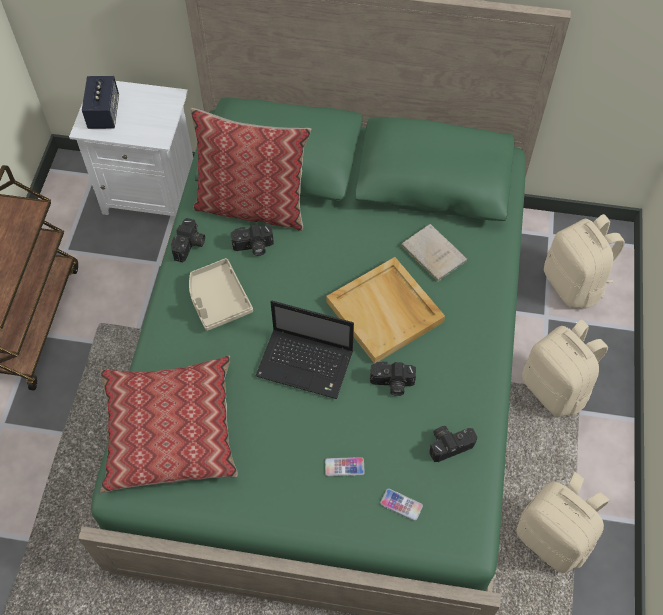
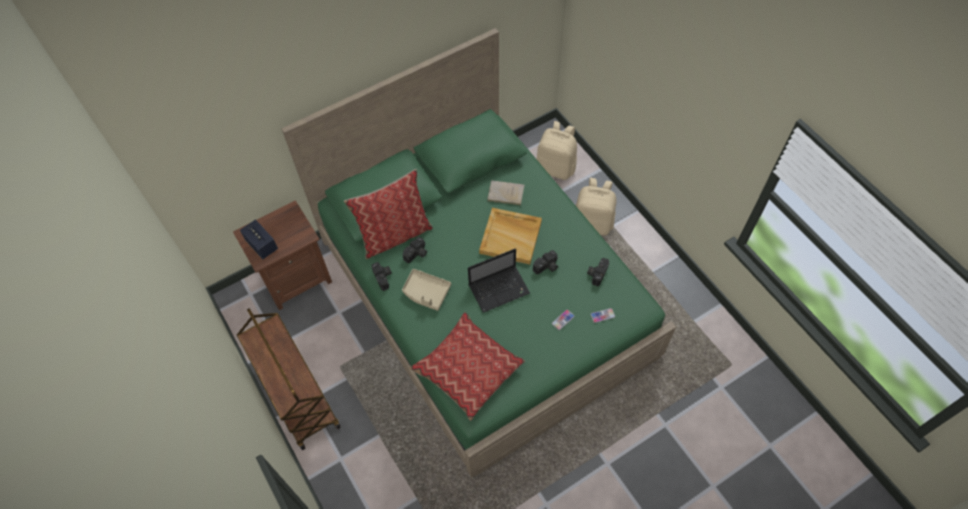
camera: 40 degrees left, 0 degrees up
white nightstand [69,81,193,217] -> brown nightstand [233,200,332,310]
beige backpack [516,472,609,573] -> none

